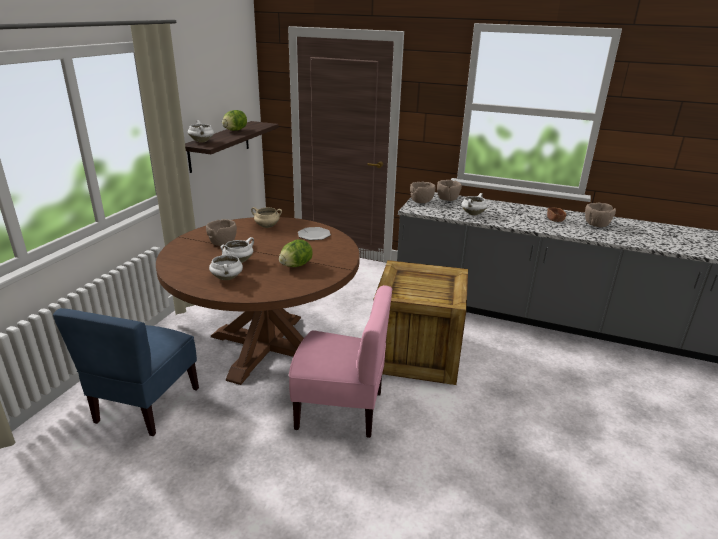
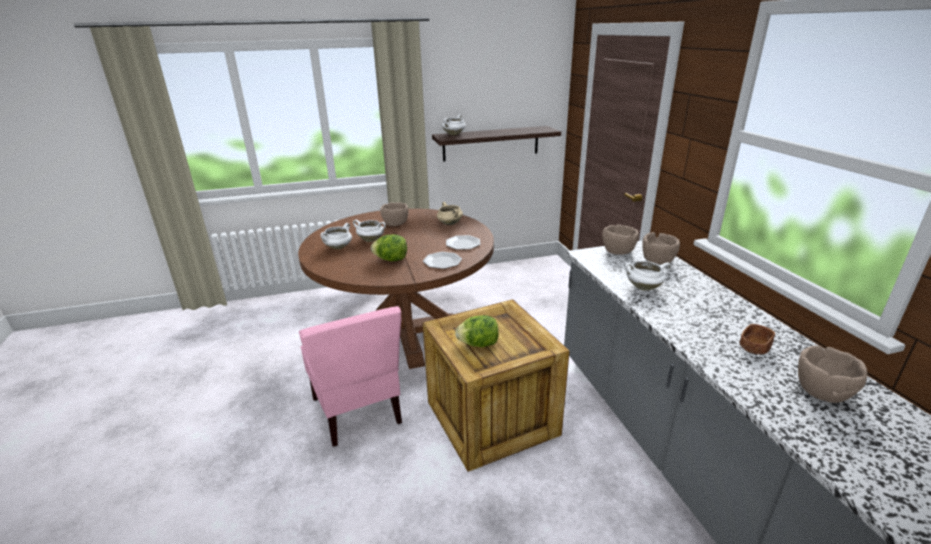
camera: 55 degrees right, 0 degrees up
blue chair [53,308,199,436] -> none
lettuce [222,110,247,131] -> lettuce moved to [455,315,499,347]
none -> plate [423,252,462,269]

